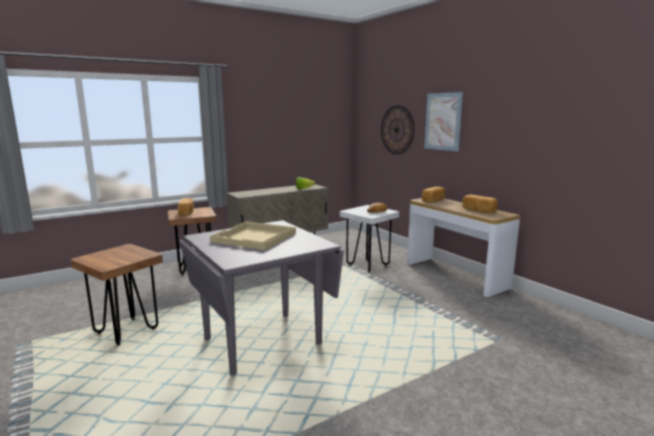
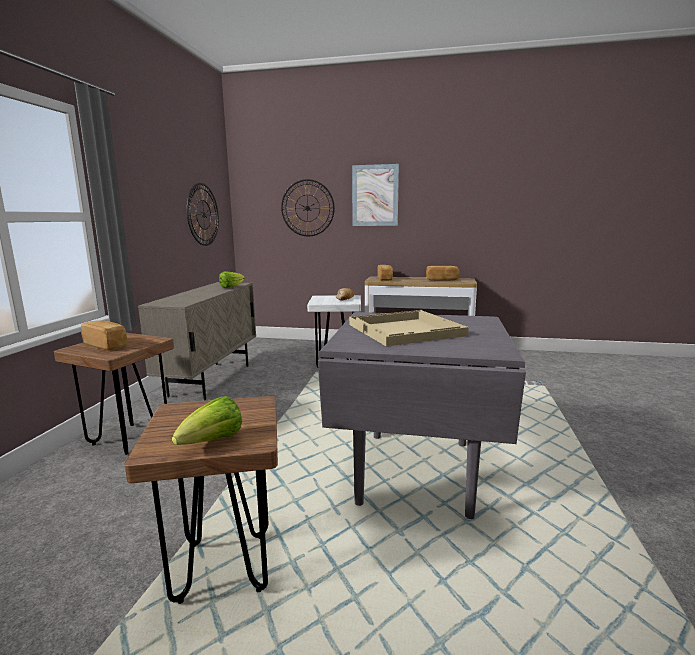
camera: 45 degrees left, 0 degrees up
none -> lettuce [172,396,242,445]
none -> wall clock [187,183,219,246]

